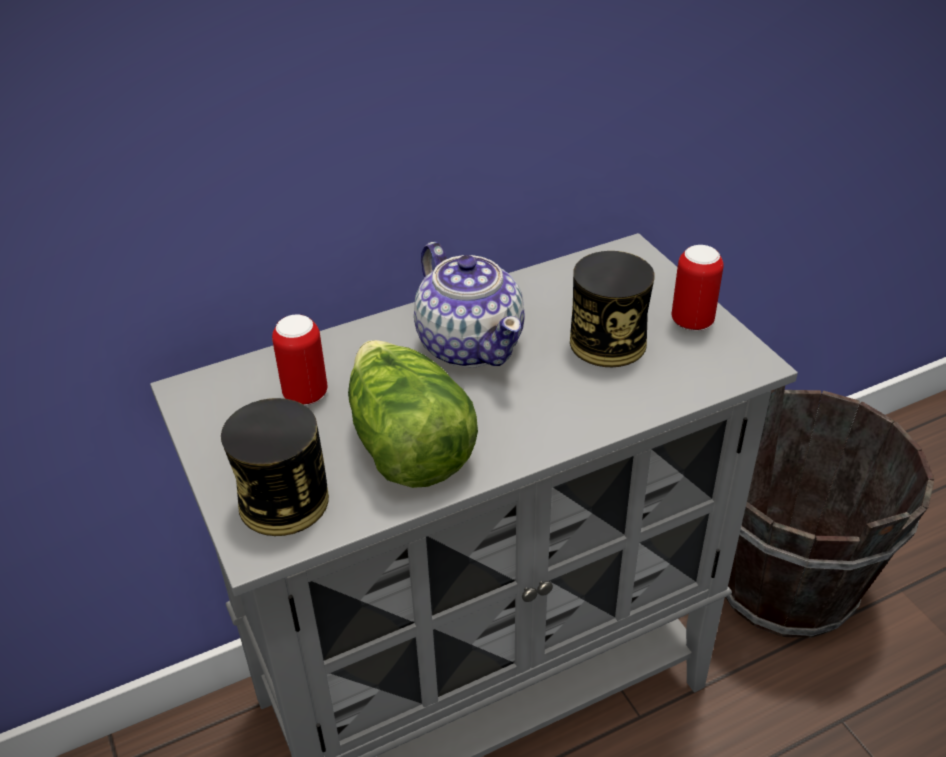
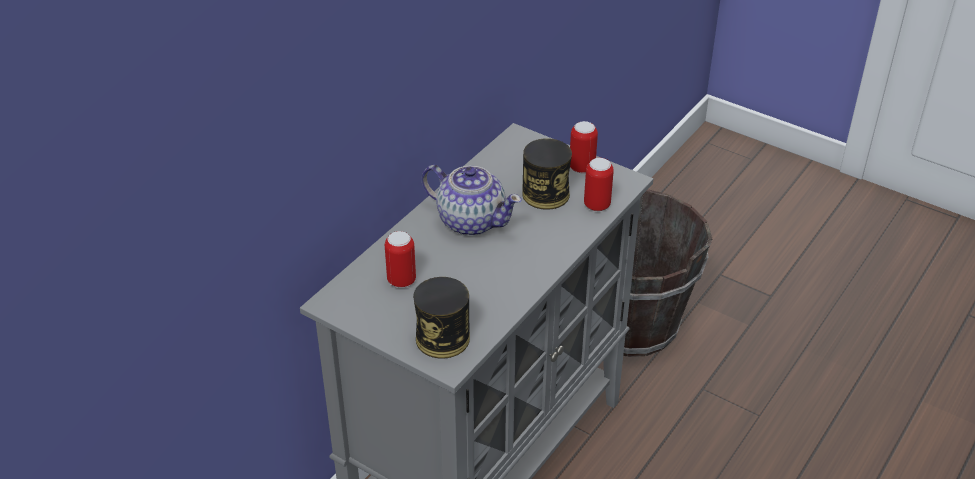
camera: 30 degrees left, 0 degrees up
lettuce [348,340,478,488] -> none
none -> can [584,158,614,211]

